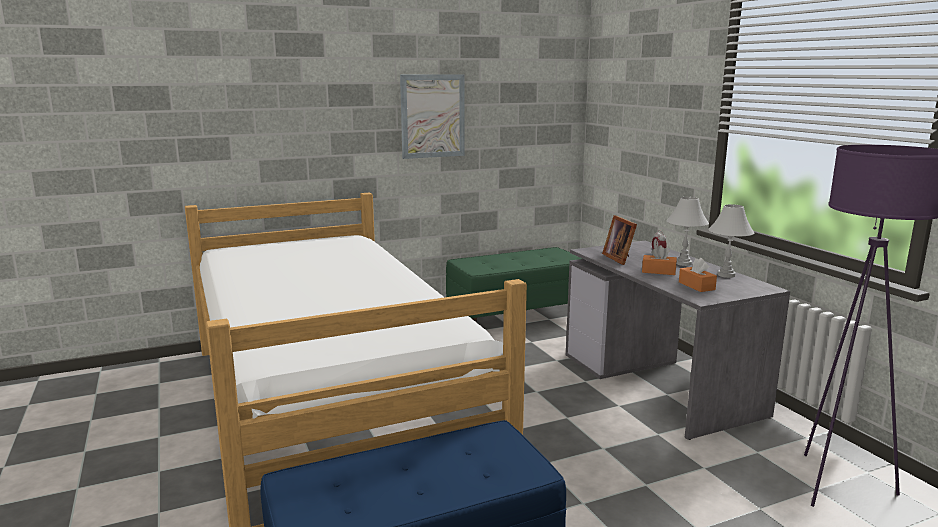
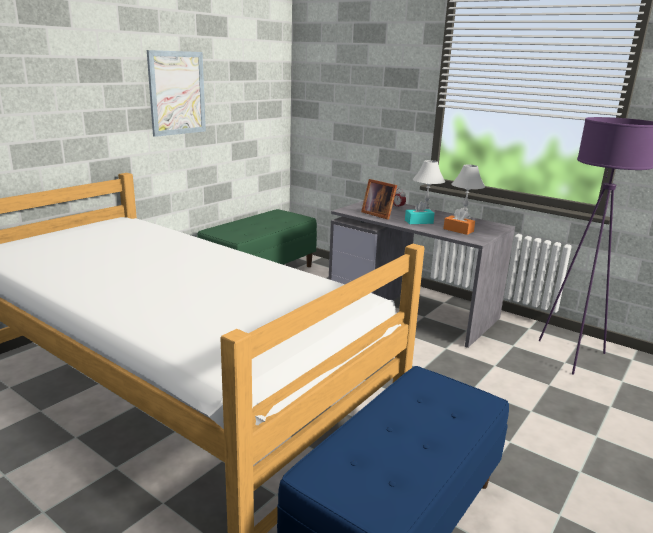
camera: 30 degrees left, 5 degrees up
orange tissue box [642,245,677,275] -> turquoise tissue box [405,201,435,224]

